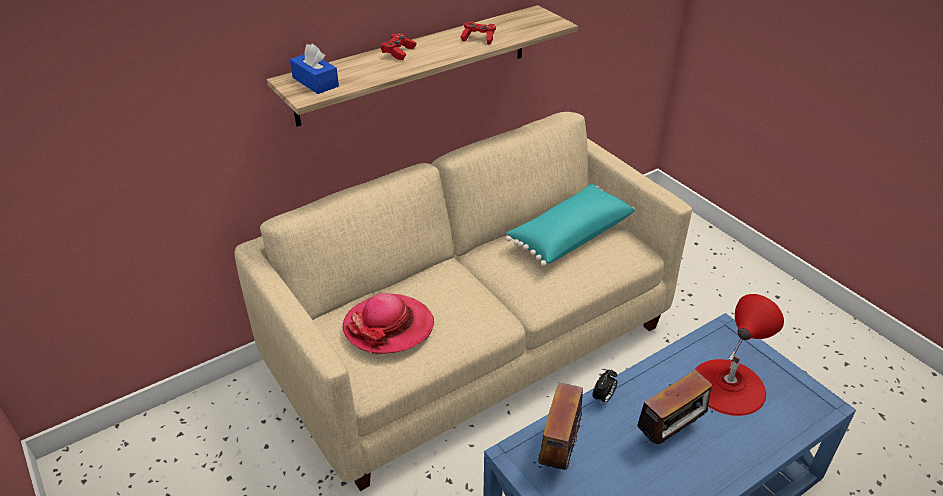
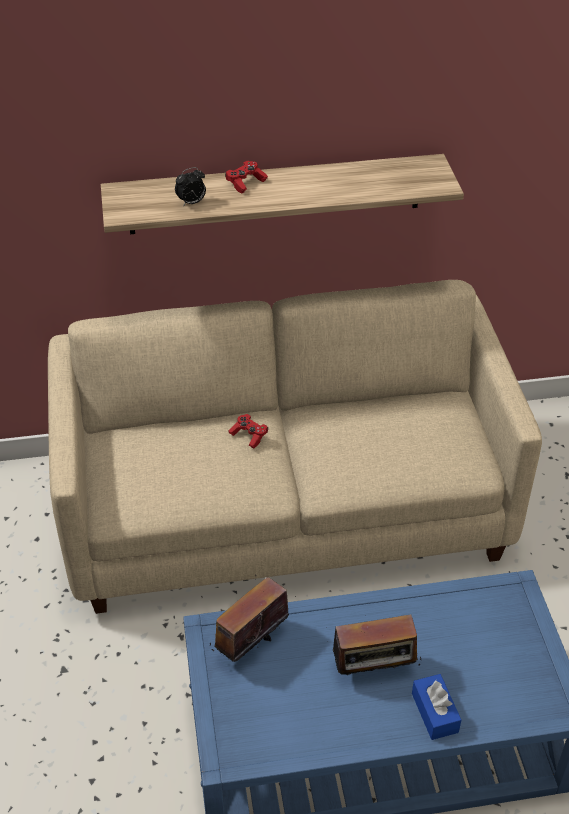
camera: 25 degrees right, 5 degrees up
blue tissue box [290,43,339,94] -> blue tissue box moved to [412,674,461,740]
hat [343,293,434,355] -> none
red game controller [460,21,496,45] -> red game controller moved to [229,414,268,449]
turquoise pillow [506,184,635,266] -> none
alarm clock [592,369,617,404] -> alarm clock moved to [175,167,206,205]
red table lamp [694,294,784,416] -> none

